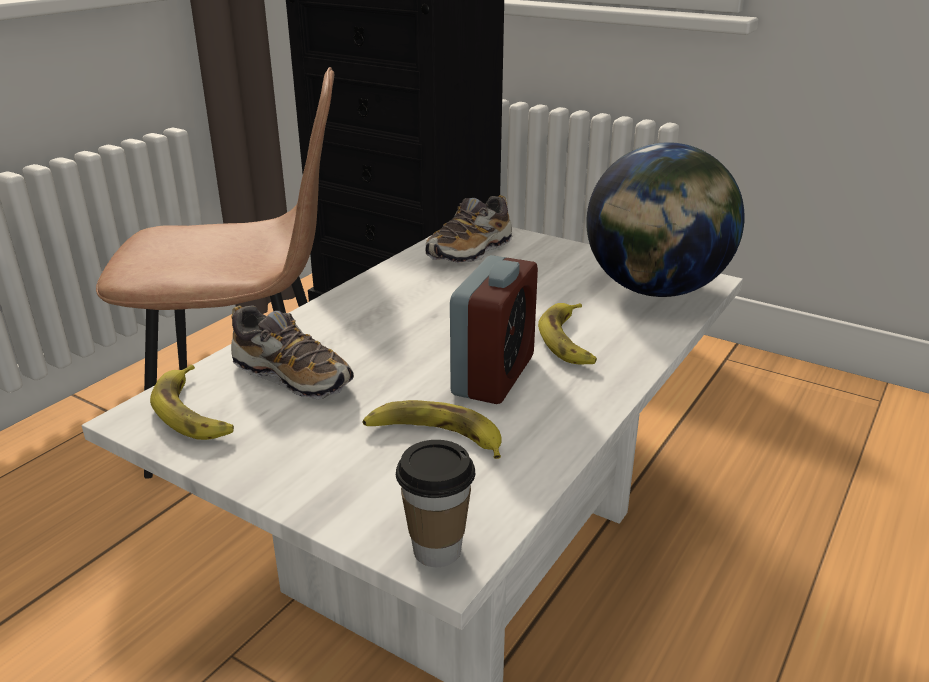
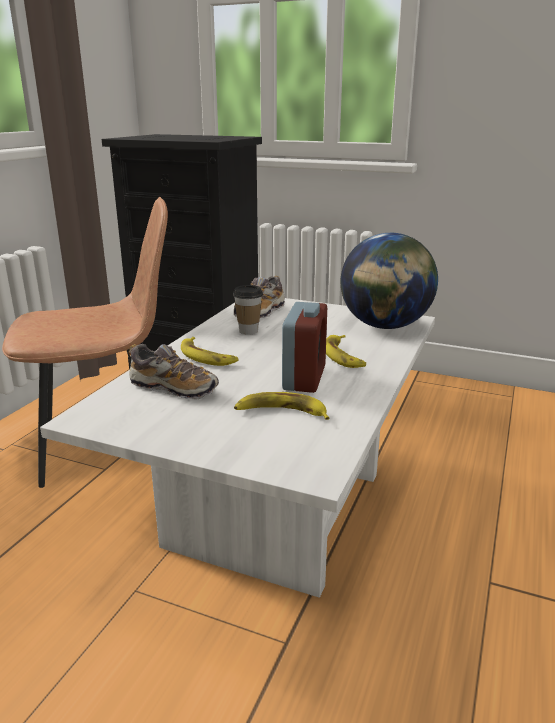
camera: 10 degrees left, 5 degrees down
banana [150,365,234,440] -> banana moved to [181,337,238,366]
cup [396,440,475,567] -> cup moved to [233,285,263,335]

